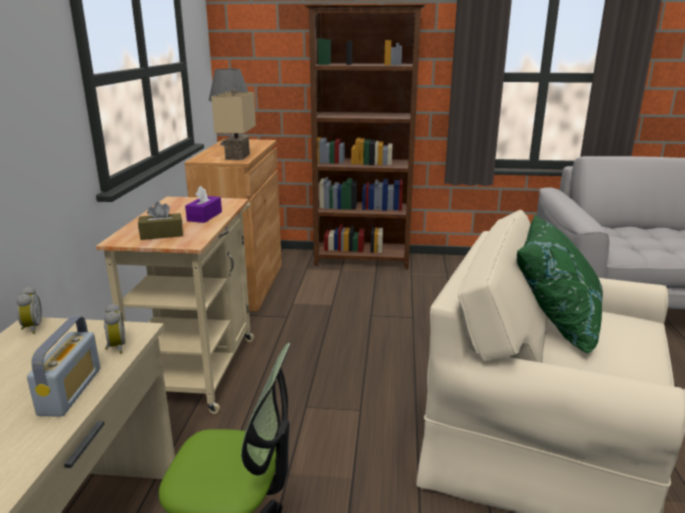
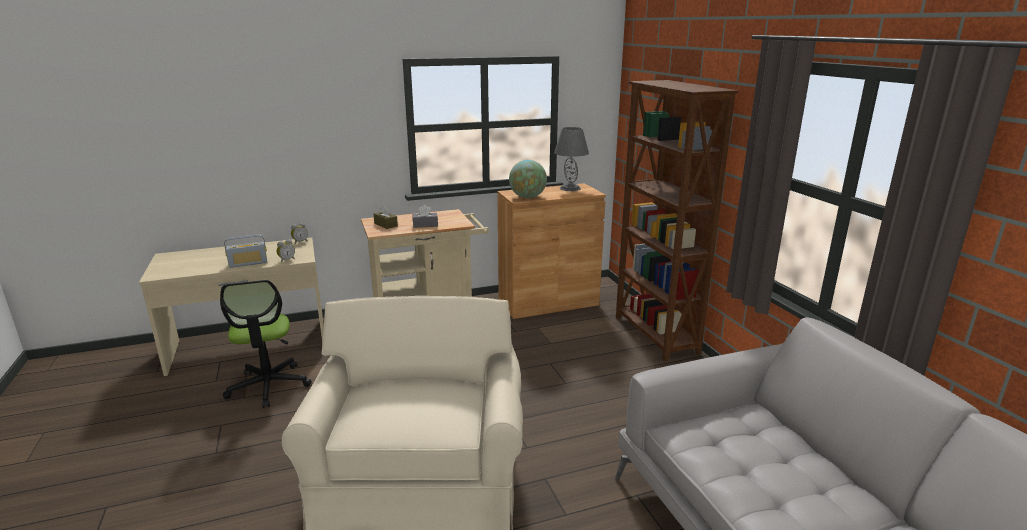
camera: 65 degrees right, 0 degrees up
purple tissue box [185,186,222,223] -> grey tissue box [413,205,438,228]
beige table lamp [211,89,256,160] -> globe [509,160,547,198]
green pillow [517,214,603,354] -> none

